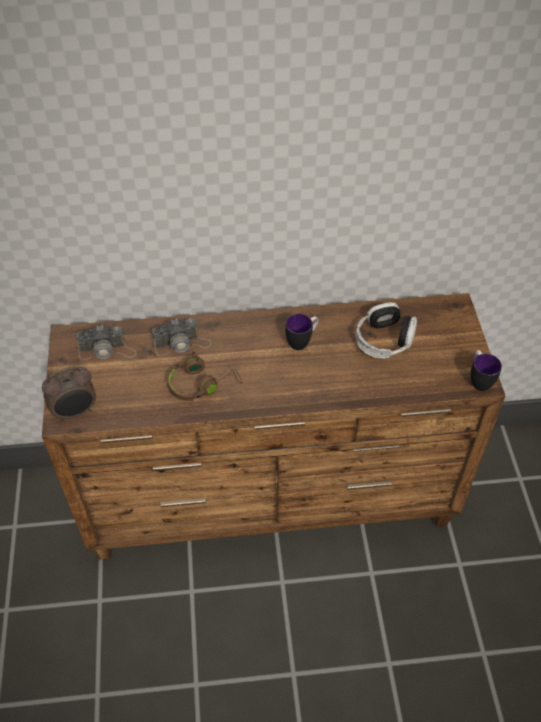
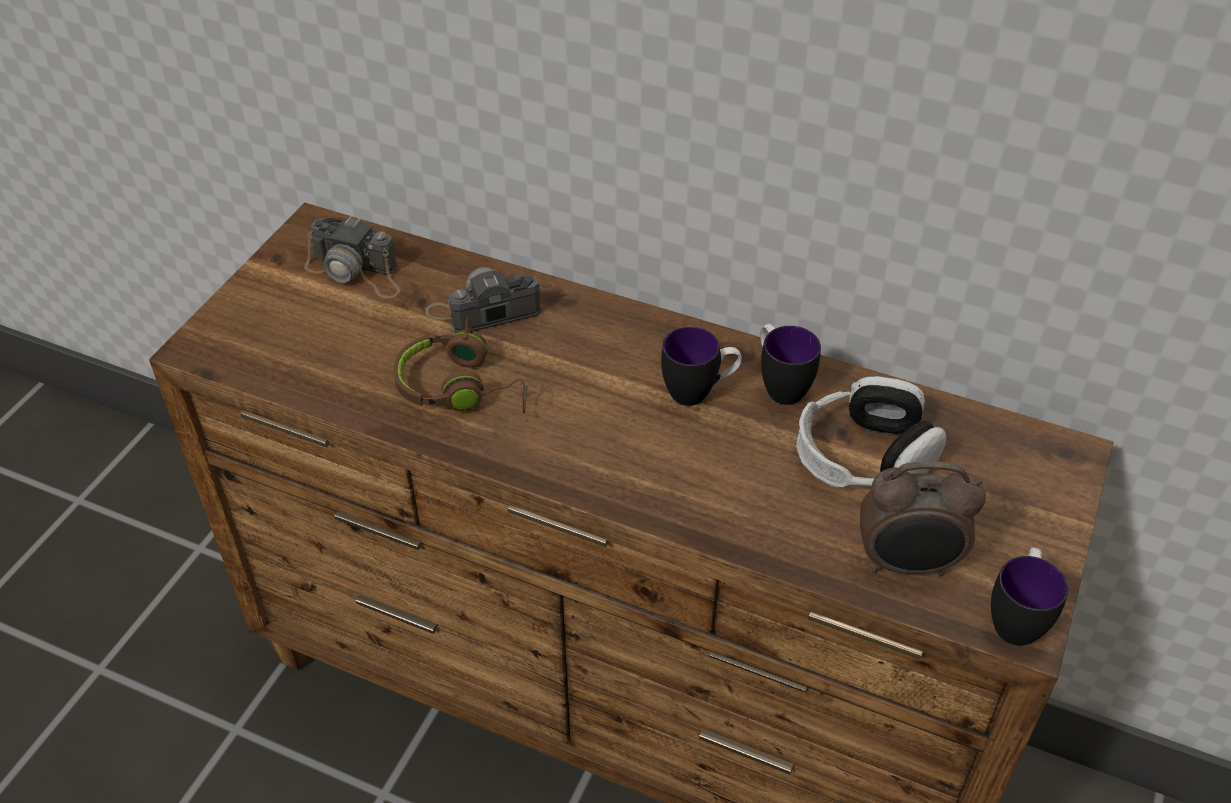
camera: 30 degrees right, 5 degrees down
alarm clock [42,366,96,422] -> alarm clock moved to [860,461,986,576]
camera [152,318,212,356] -> camera turned 150 degrees clockwise [425,267,541,333]
none -> mug [760,324,821,405]

